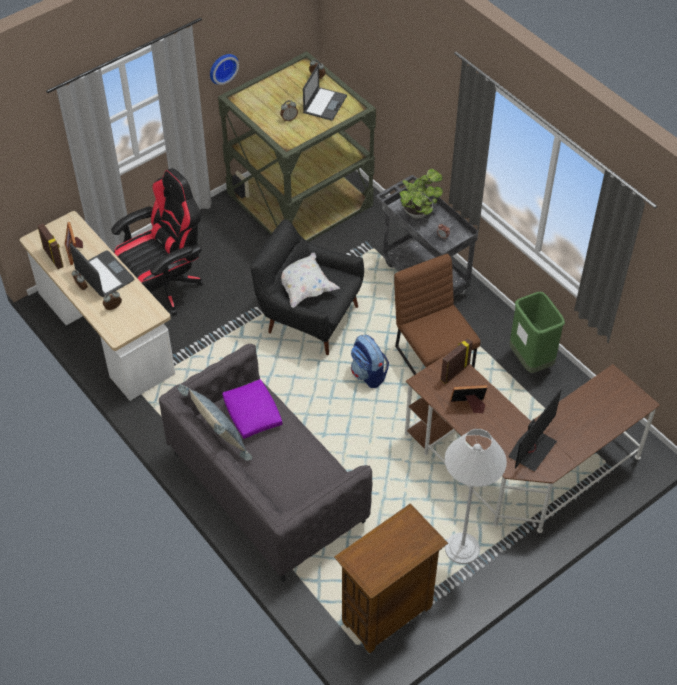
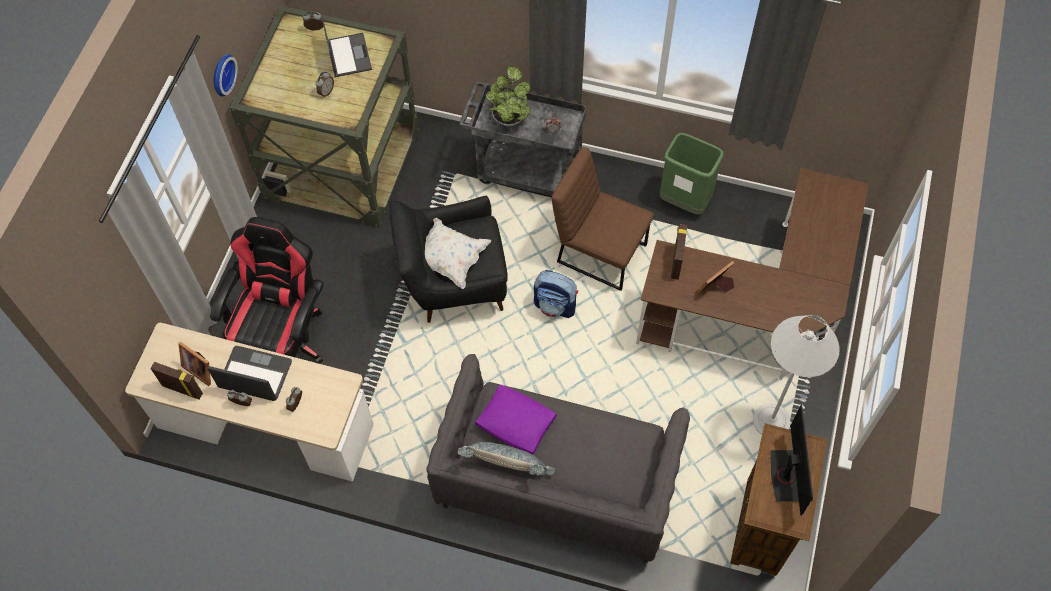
camera: 35 degrees left, 10 degrees up
monitor [508,389,561,472] -> monitor moved to [771,405,813,516]

